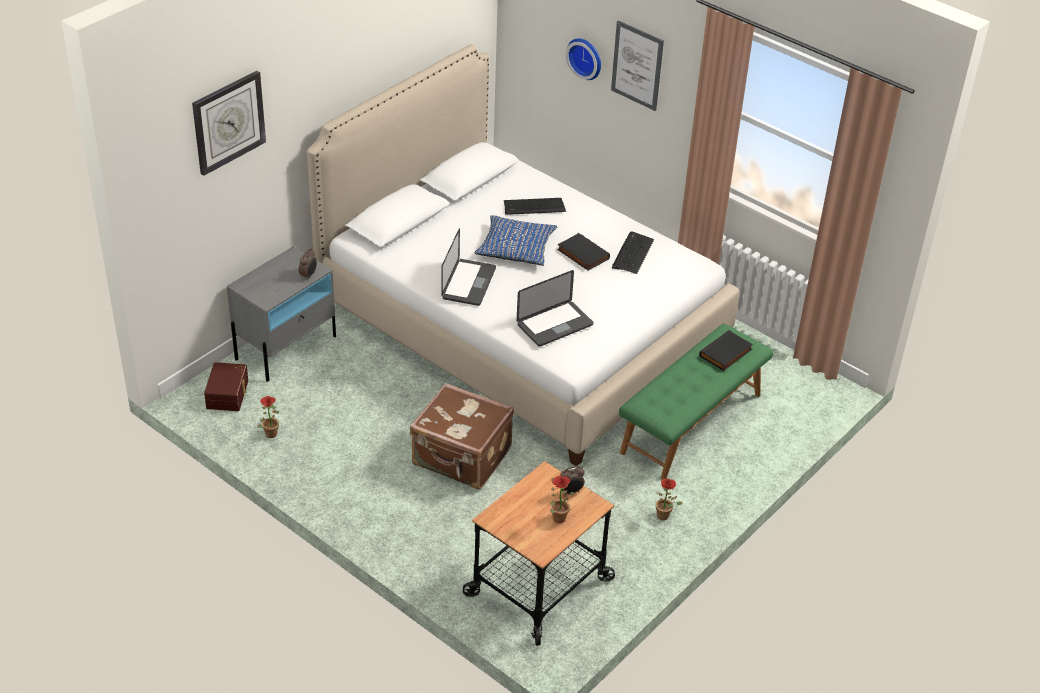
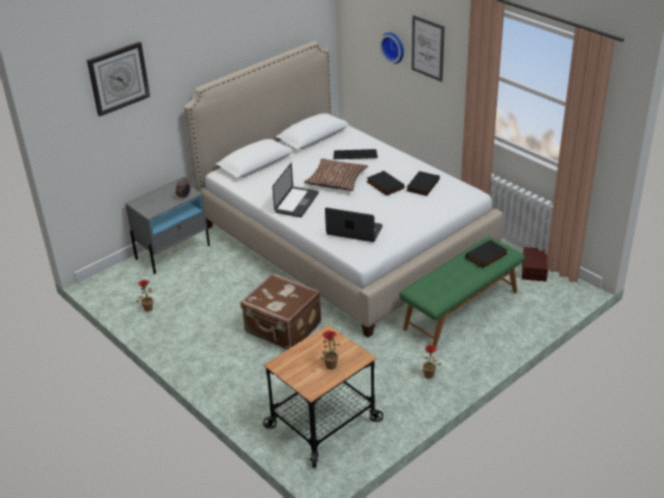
camera: 10 degrees right, 5 degrees down
brown storage box [204,362,248,411] -> brown storage box moved to [522,247,549,281]
blue pillow [474,215,557,266] -> brown pillow [304,159,368,191]
laptop [517,270,594,347] -> laptop turned 135 degrees counterclockwise [325,207,383,242]
alarm clock [560,465,585,495] -> none
keyboard [612,232,654,274] -> black book [407,171,440,196]

